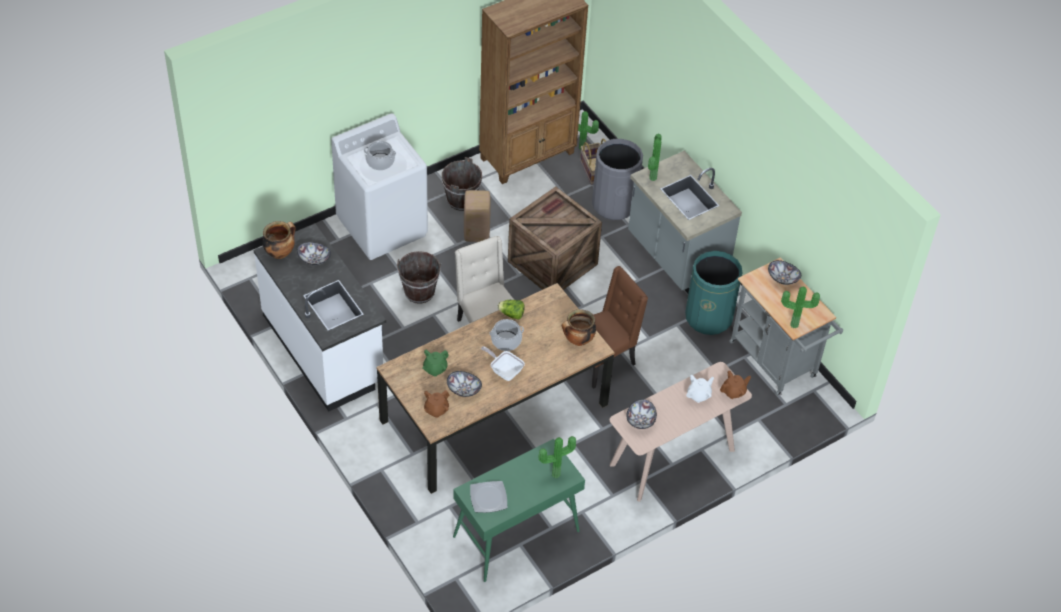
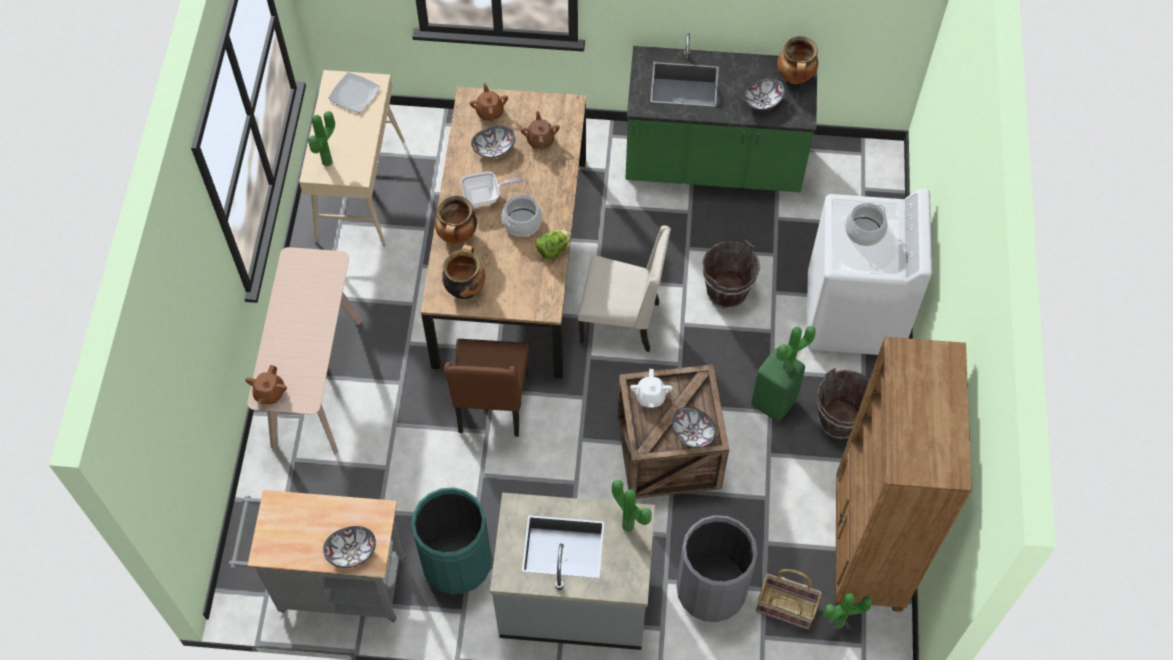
camera: 130 degrees right, 10 degrees up
white counter [253,224,386,412] -> green counter [625,33,817,192]
green teapot [422,350,449,377] -> brown teapot [521,111,560,150]
green console table [453,439,585,582] -> beige console table [299,70,405,247]
beige stool [464,190,491,242] -> green stool [751,348,805,421]
bowl [626,399,657,429] -> bowl moved to [672,407,716,448]
white teapot [686,375,714,403] -> white teapot moved to [630,369,673,408]
potted plant [781,286,820,328] -> potted plant moved to [776,326,816,372]
none -> cooking pot [435,196,477,244]

